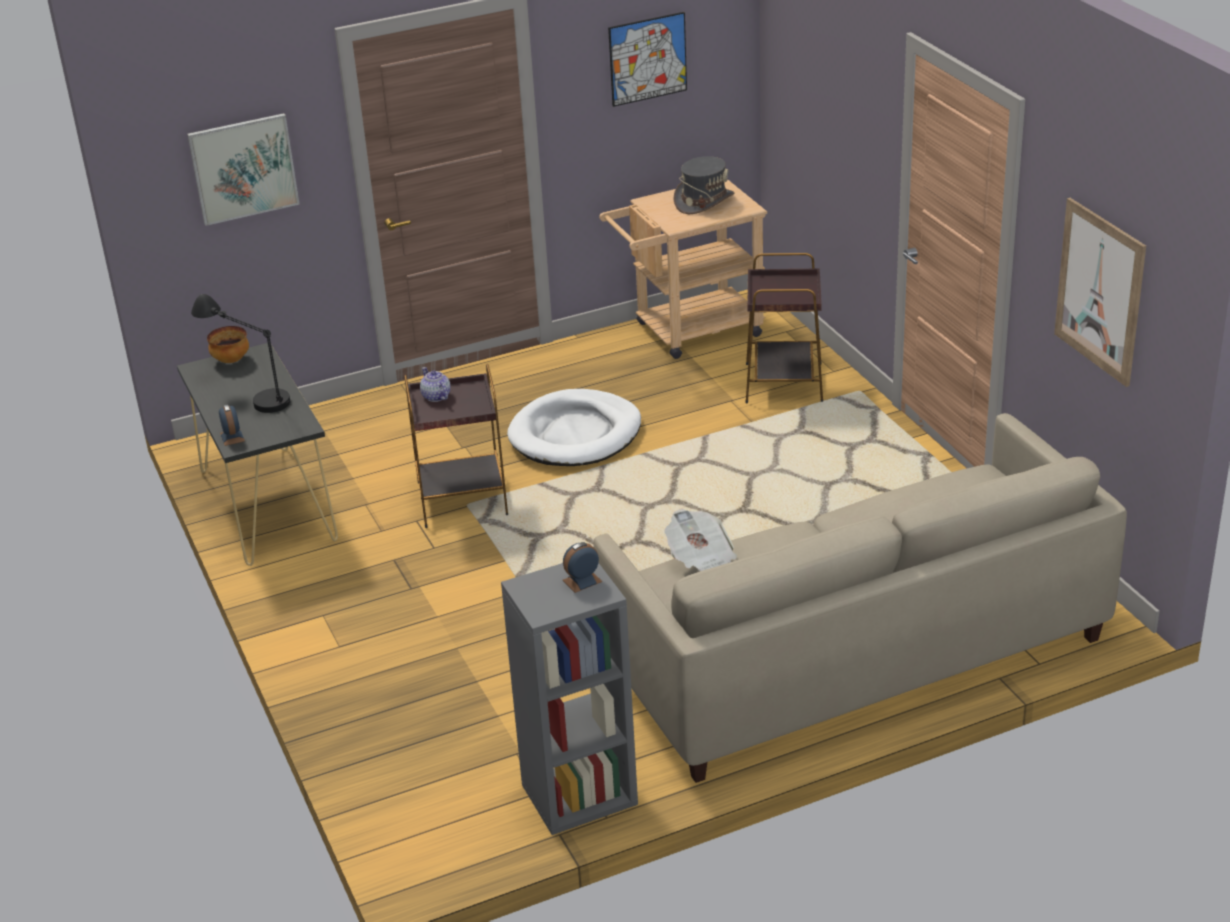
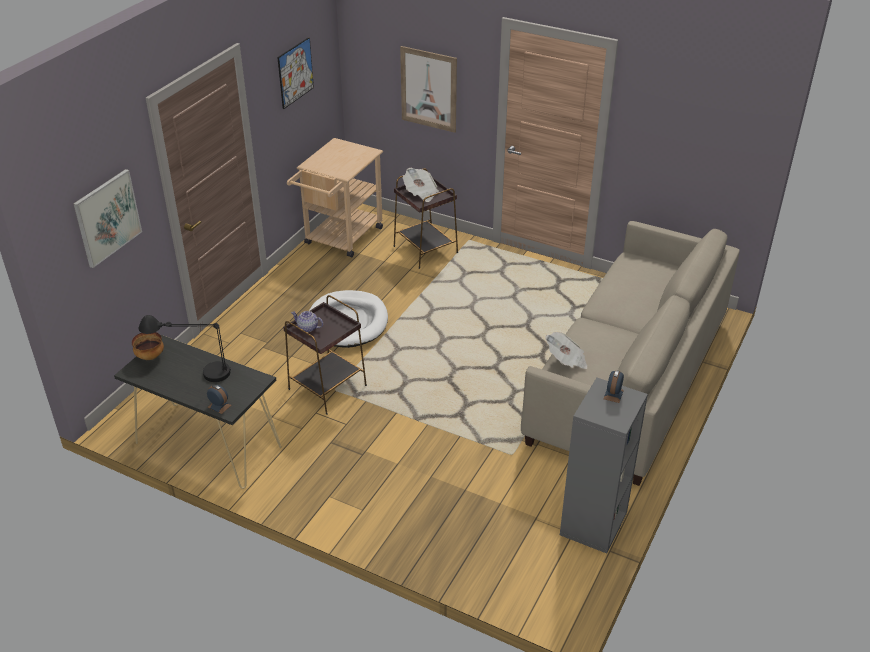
camera: 40 degrees left, 5 degrees up
grey hat [674,156,735,214] -> none
picture [1054,198,1146,387] -> picture moved to [400,46,457,133]
none -> newspaper [403,168,439,202]

